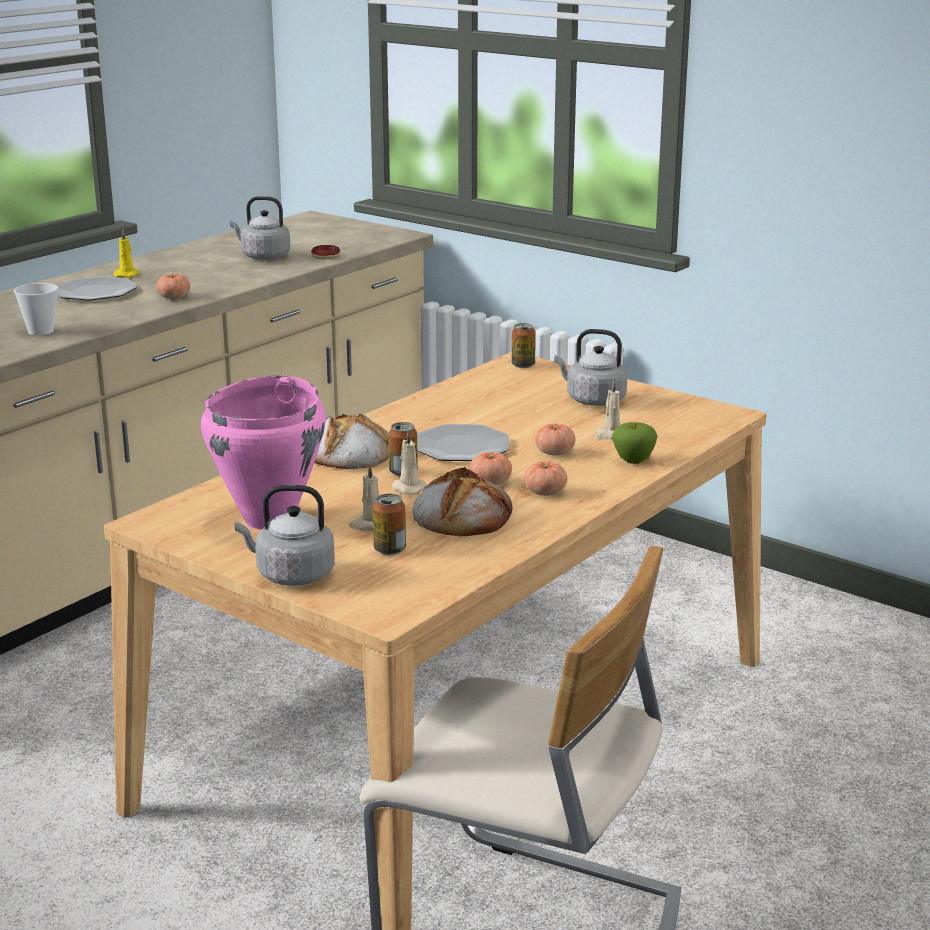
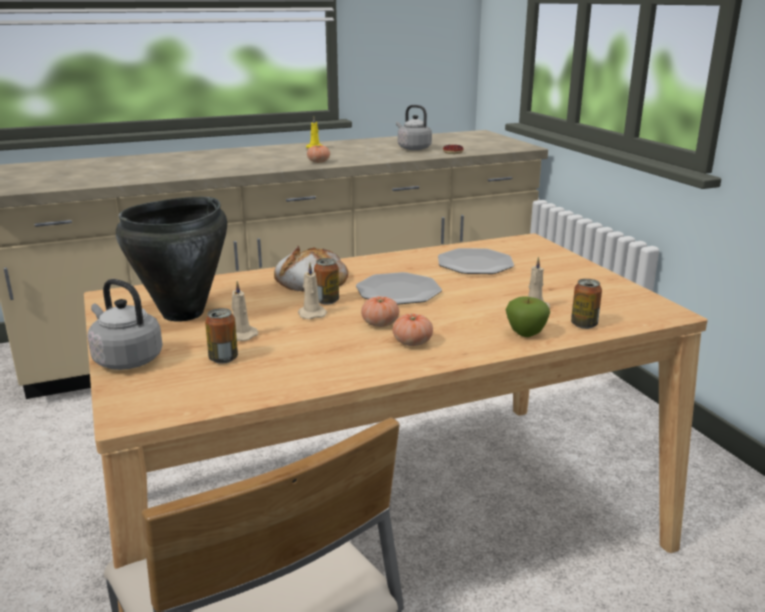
camera: 30 degrees right, 0 degrees up
cup [14,283,58,335] -> none
plate [57,276,137,301] -> plate moved to [438,248,514,274]
pink cooking pot [201,375,326,530] -> black cooking pot [116,197,227,322]
bread [412,467,512,537] -> none
can [512,323,536,368] -> can moved to [571,279,602,329]
tomato [535,424,576,456] -> none
grey kettle [554,329,628,406] -> none

